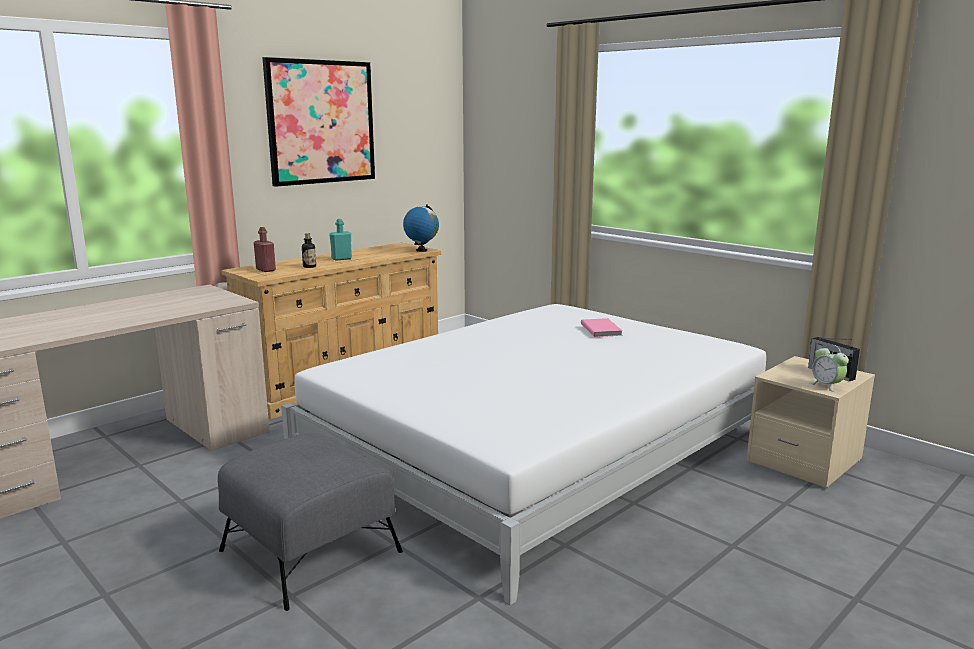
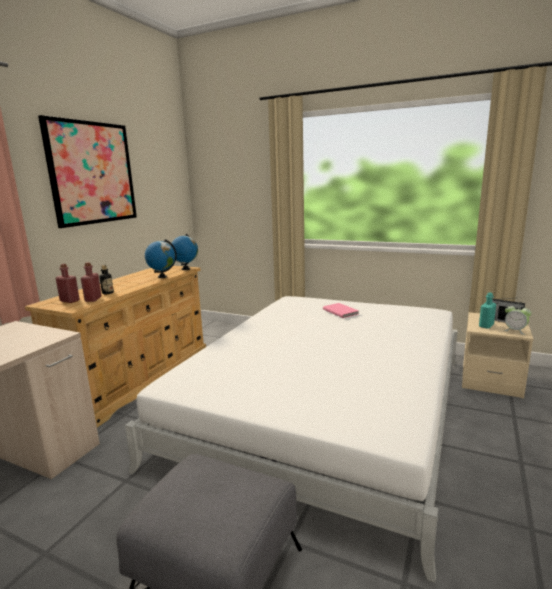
camera: 20 degrees left, 0 degrees up
turquoise bottle [329,219,352,261] -> turquoise bottle moved to [479,293,496,329]
none -> red bottle [81,262,102,302]
none -> globe [145,239,177,278]

